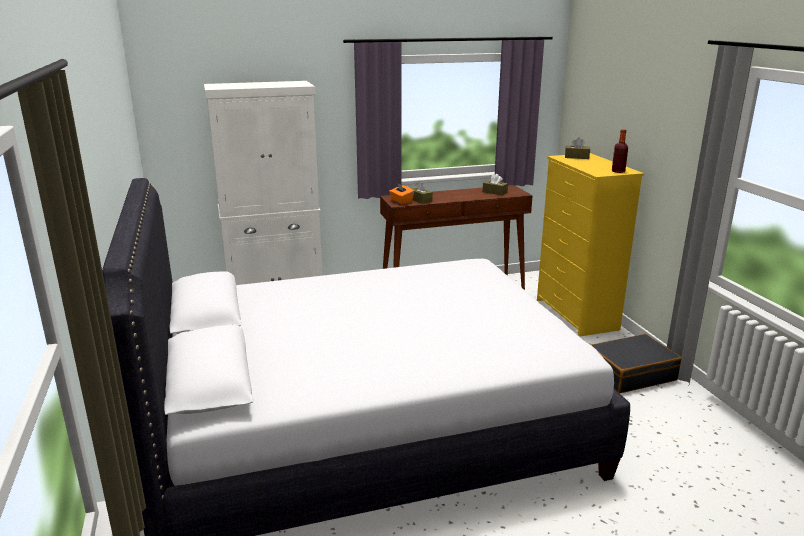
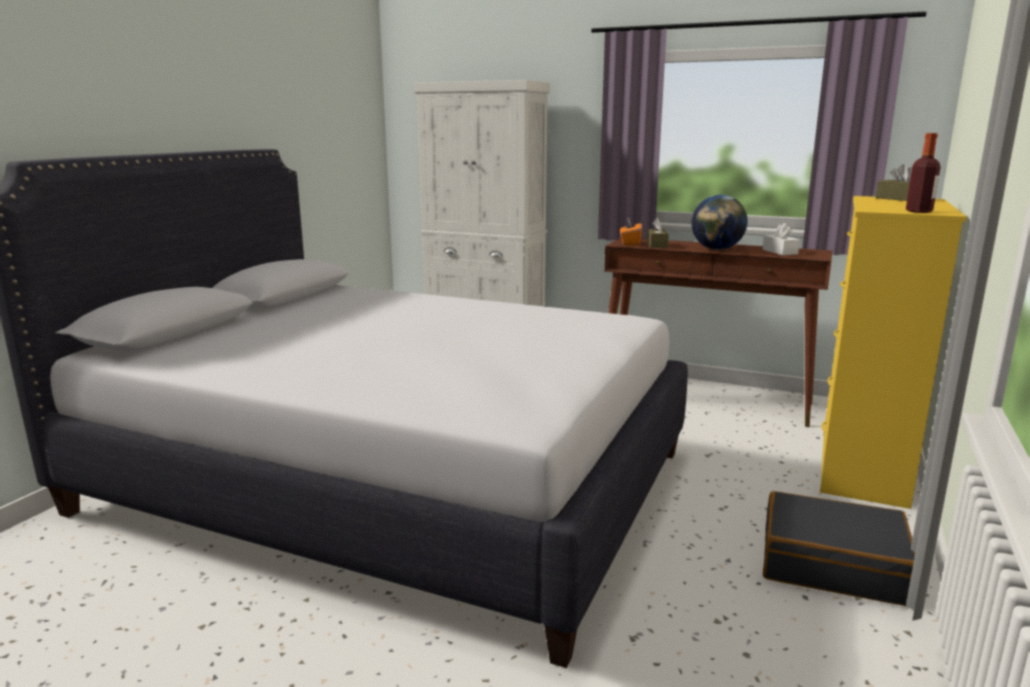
camera: 40 degrees right, 5 degrees down
brown tissue box [483,174,508,195] -> white tissue box [762,223,800,255]
none -> globe [691,195,748,250]

